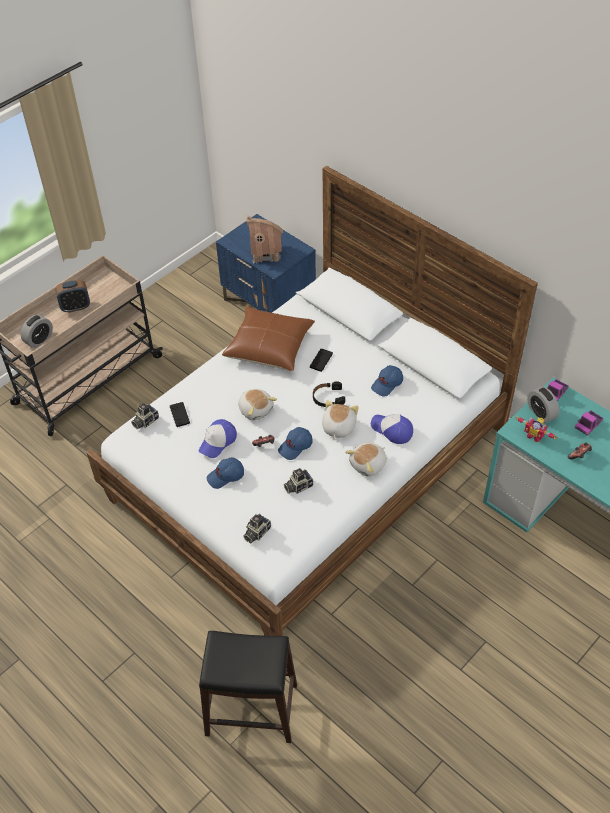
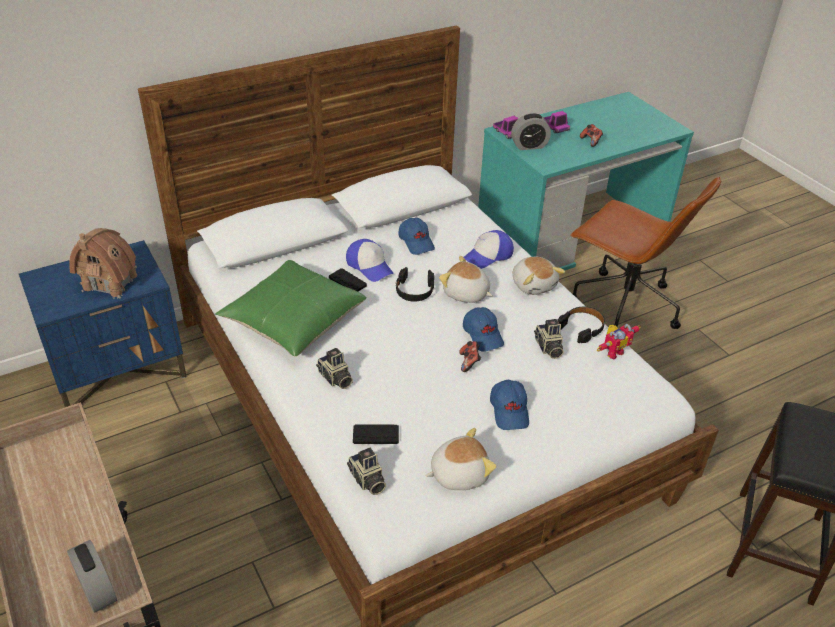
camera: 75 degrees left, 10 degrees down
alarm clock [56,280,90,313] -> none
cap [199,419,237,458] -> cap moved to [346,239,393,282]
brown pillow [222,307,315,371] -> green pillow [215,260,366,357]
plush toy [238,389,277,420] -> plush toy moved to [425,428,497,490]
camera [243,514,271,543] -> camera moved to [316,348,353,389]
toy robot [516,417,557,442] -> toy robot moved to [597,324,641,359]
none -> black headphones [557,307,605,343]
none -> brown office chair [570,177,721,329]

